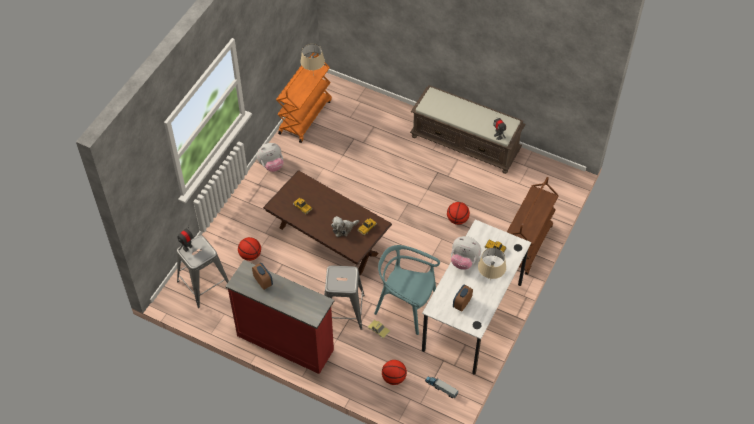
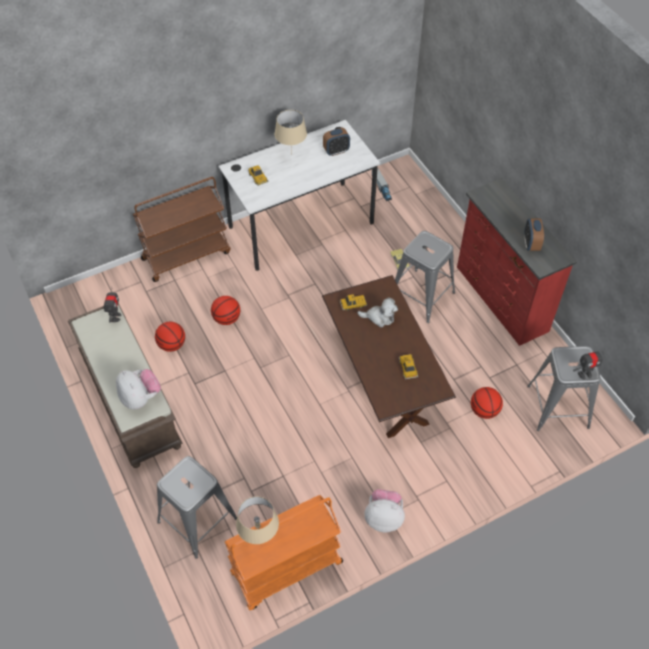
camera: 145 degrees left, 0 degrees up
turquoise chair [374,245,440,335] -> none
basketball [382,360,407,385] -> basketball moved to [155,322,185,352]
plush toy [451,236,481,270] -> plush toy moved to [116,369,161,409]
none -> grey stool [157,456,237,559]

